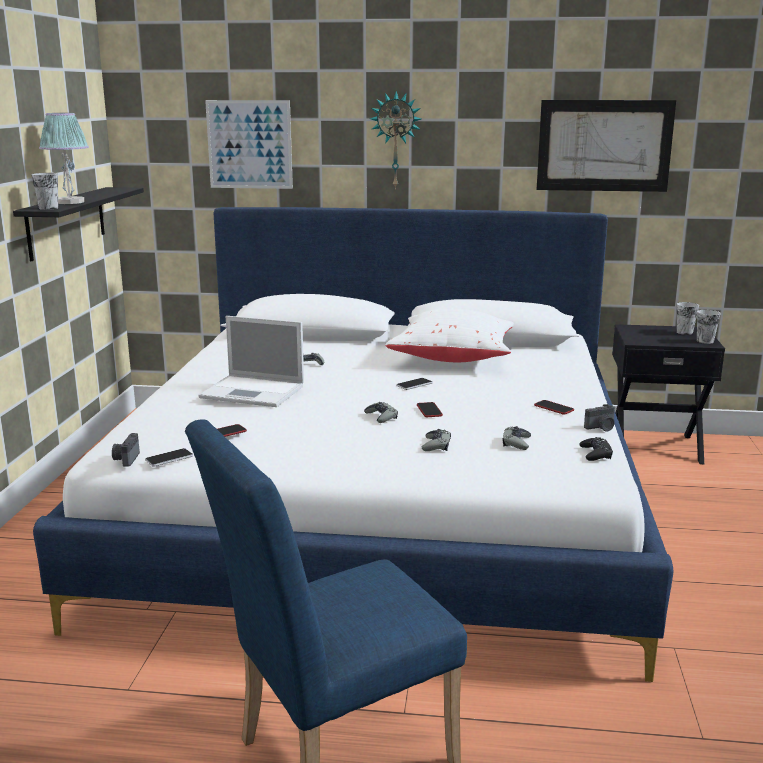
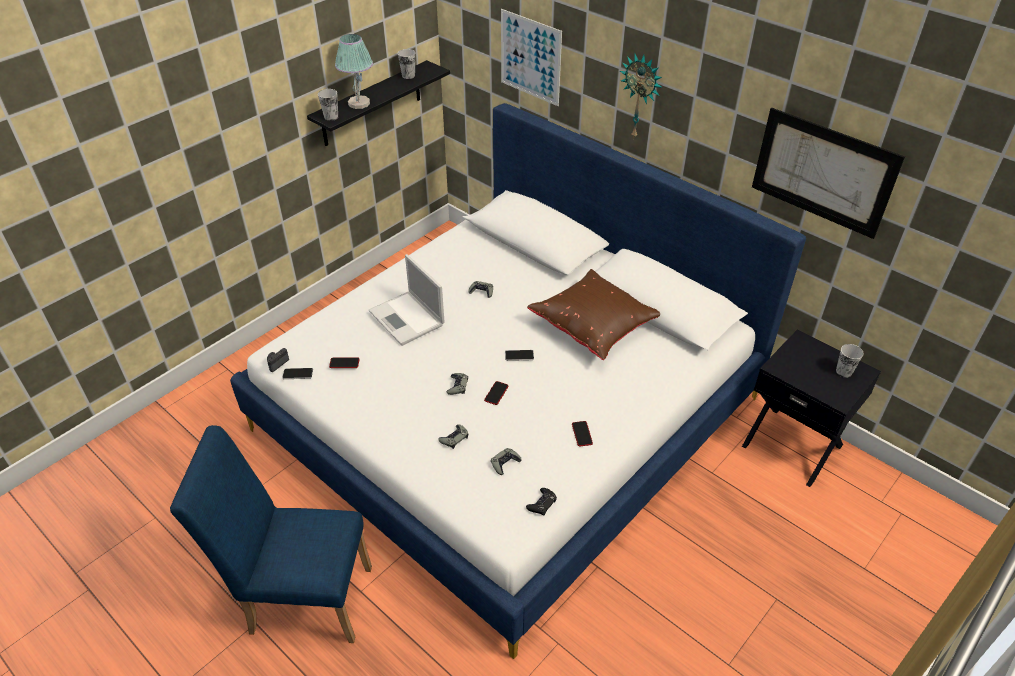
camera: 35 degrees right, 25 degrees up
white pillow [385,309,514,362] -> brown pillow [527,269,660,360]
camera [584,404,615,431] -> none
cup [697,310,721,344] -> cup moved to [398,49,416,79]

